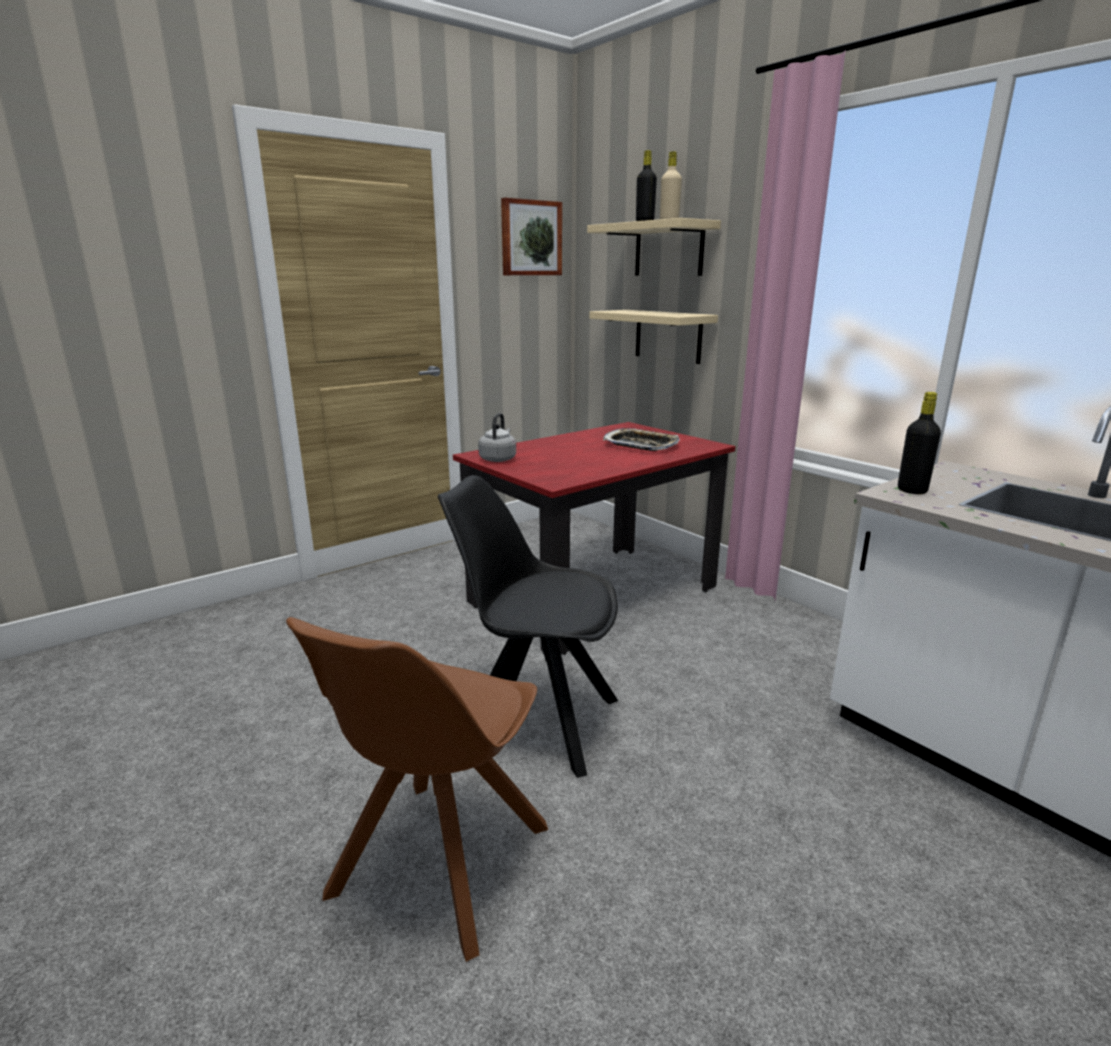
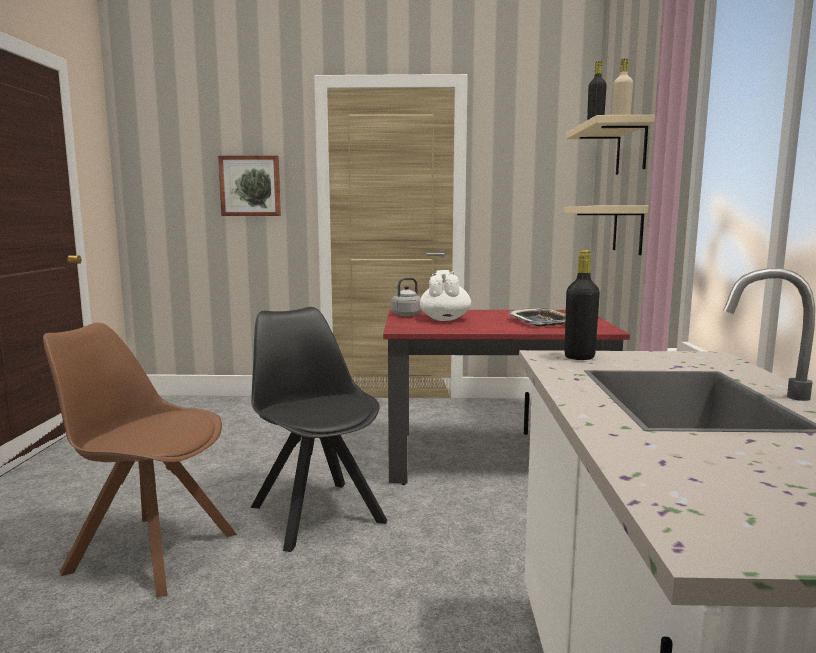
camera: 40 degrees right, 10 degrees down
brown chair [286,617,548,962] -> brown chair turned 45 degrees clockwise [43,323,237,598]
picture [501,198,562,275] -> picture moved to [218,155,281,216]
none -> white teapot [420,270,471,321]

